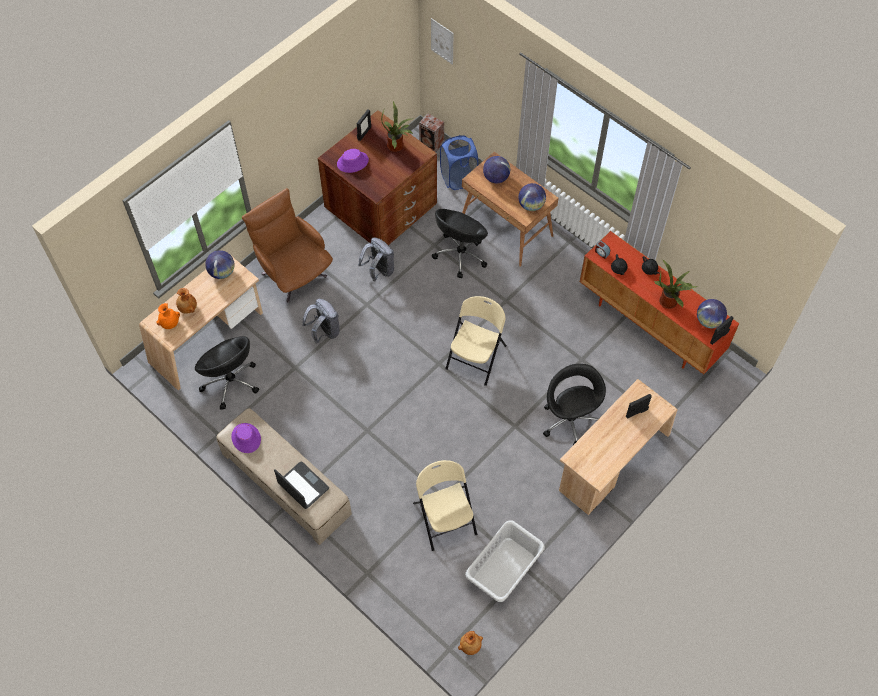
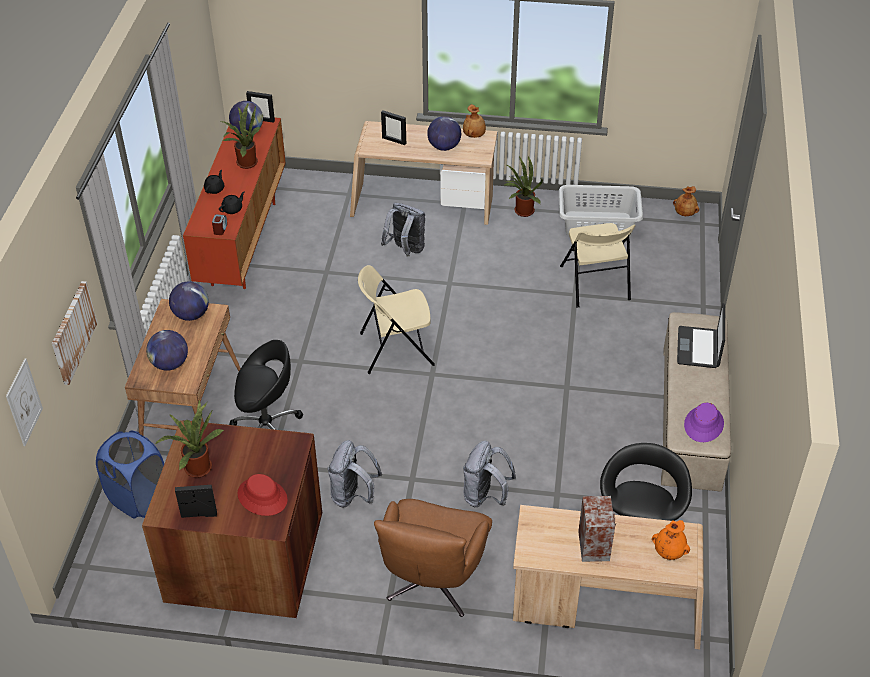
camera: 125 degrees left, 15 degrees down
brown vase [176,288,197,313] -> brown vase moved to [463,104,486,138]
globe [205,250,235,279] -> globe moved to [427,116,461,151]
purple hat [337,149,369,173] -> red hat [237,474,288,516]
beige chair [413,460,478,551] -> beige chair turned 45 degrees counterclockwise [560,223,636,308]
speaker [419,113,444,152] -> speaker moved to [578,496,616,562]
black office chair [543,364,606,445] -> grey backpack [381,203,425,256]
none -> picture [52,281,97,385]
none -> potted plant [504,156,543,217]

